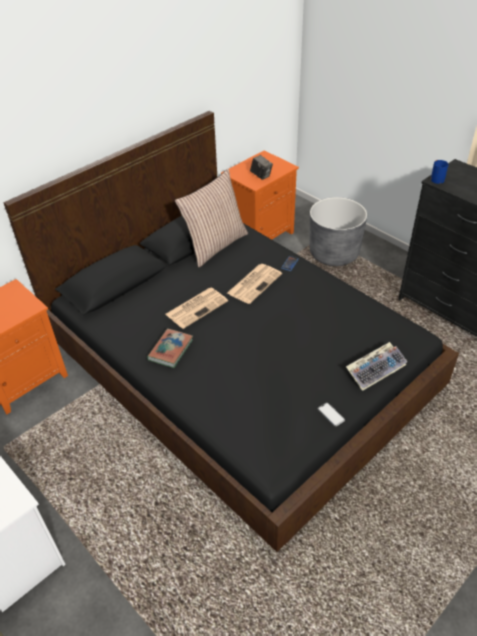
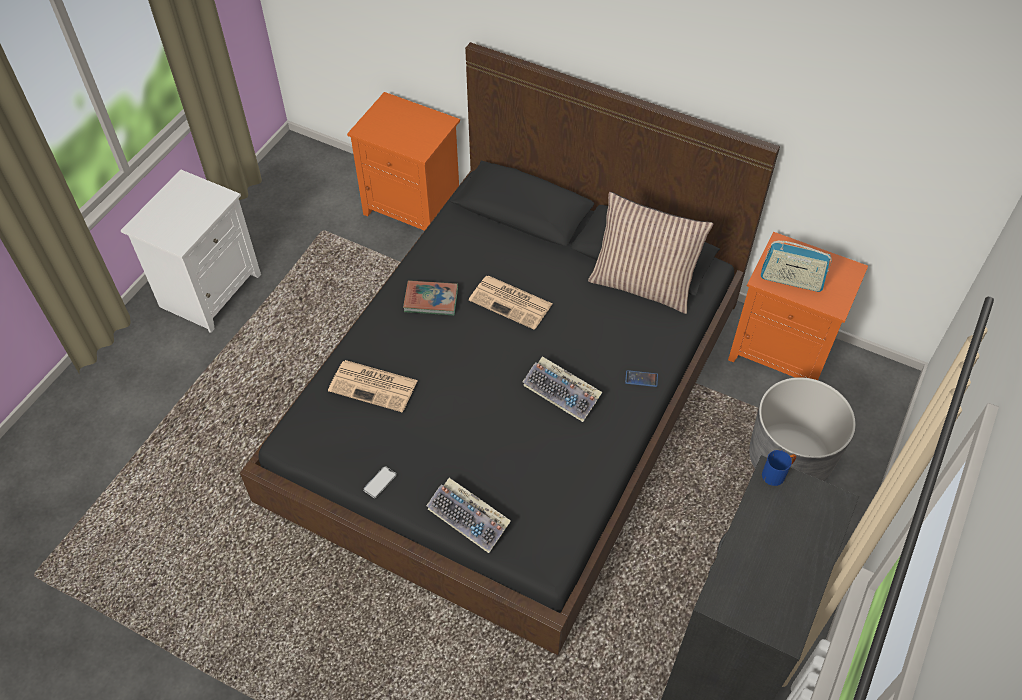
camera: 70 degrees right, 10 degrees up
newspaper [227,264,282,304] -> newspaper moved to [328,360,418,412]
camera [250,155,273,180] -> radio [761,241,832,292]
none -> keyboard [522,356,602,422]

